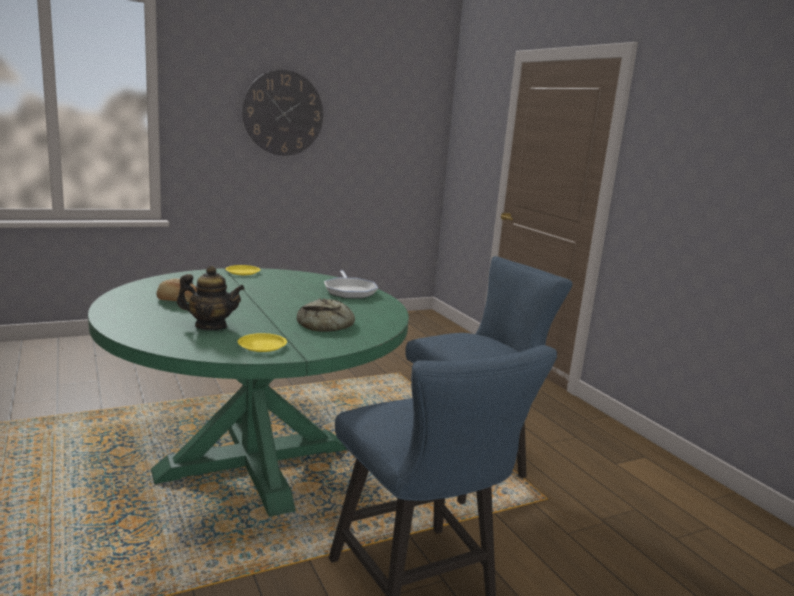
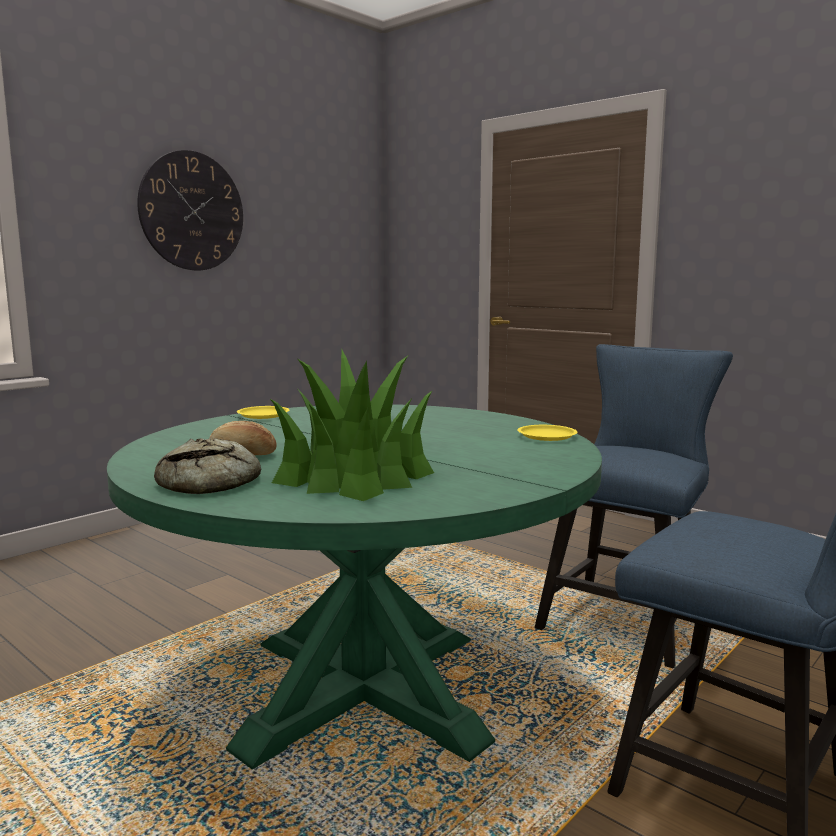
camera: 20 degrees left, 5 degrees down
teapot [177,266,245,330] -> potted plant [269,350,434,501]
yellow plate [238,333,287,352] -> yellow plate moved to [517,425,578,441]
bread [297,298,355,332] -> bread moved to [154,438,261,494]
frying pan [324,270,378,298] -> none

